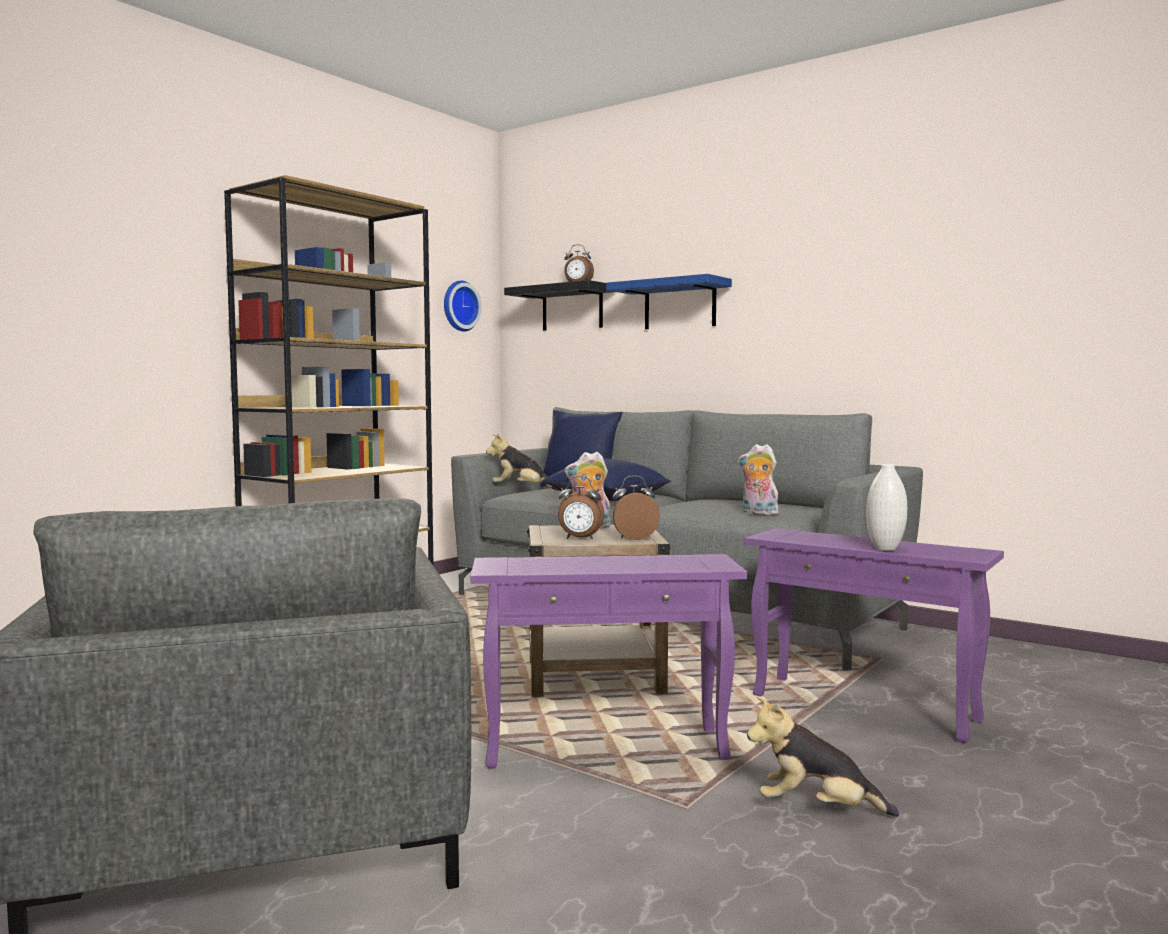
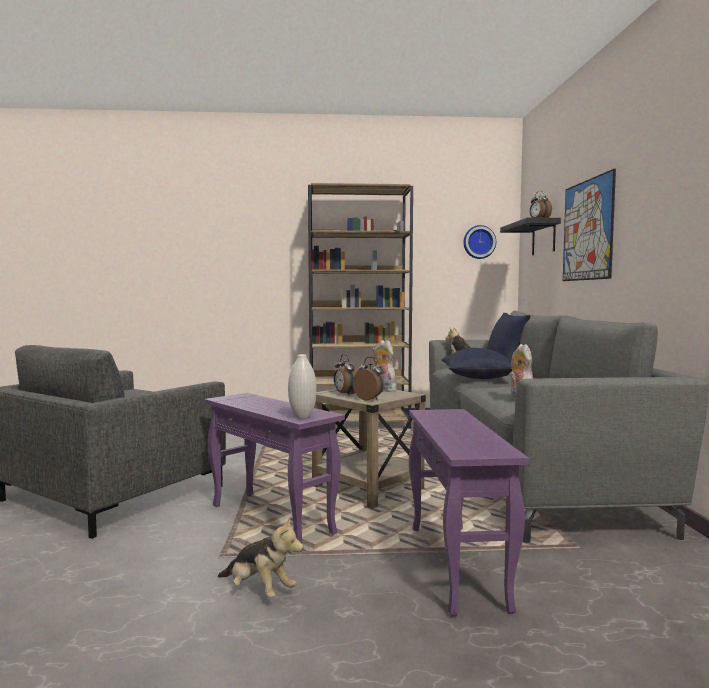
camera: 50 degrees right, 0 degrees up
blue shelf [606,274,732,329] -> picture [563,169,616,281]
plush toy [747,696,900,817] -> plush toy turned 150 degrees clockwise [218,516,304,598]
white vase [866,464,907,551] -> white vase moved to [288,354,317,418]

